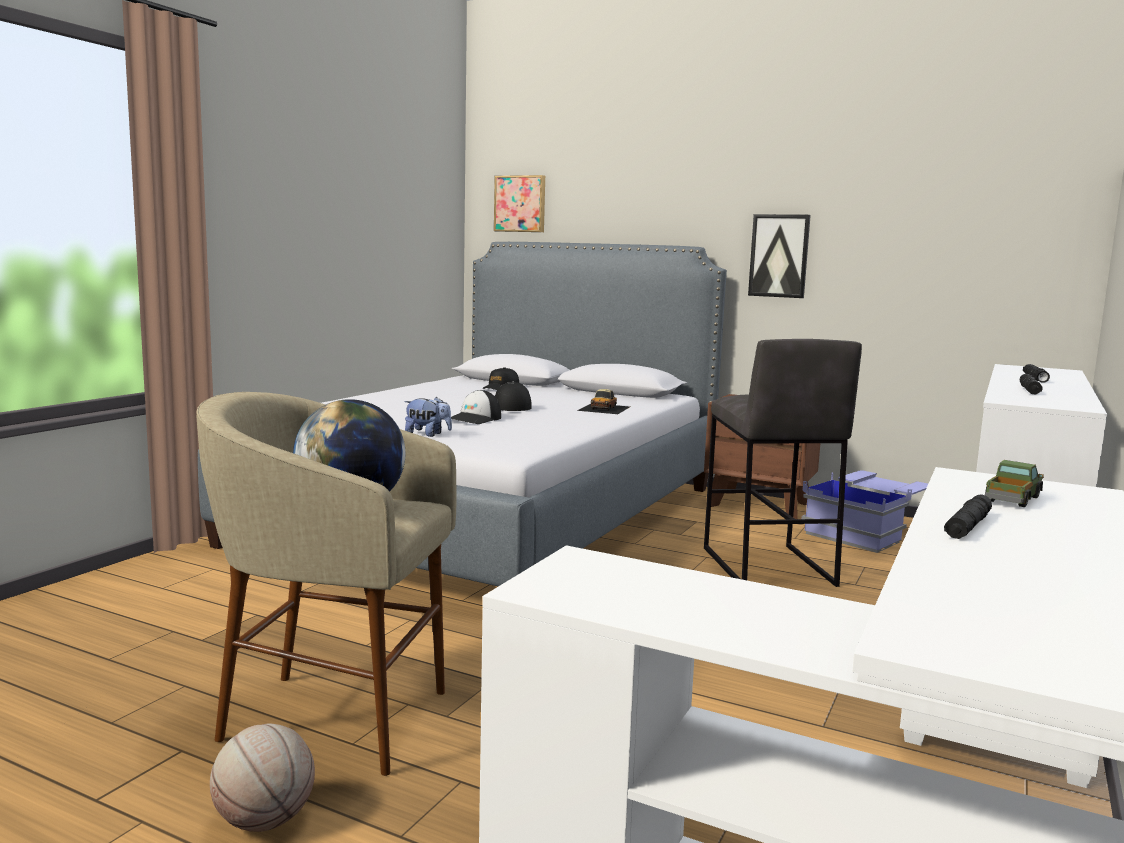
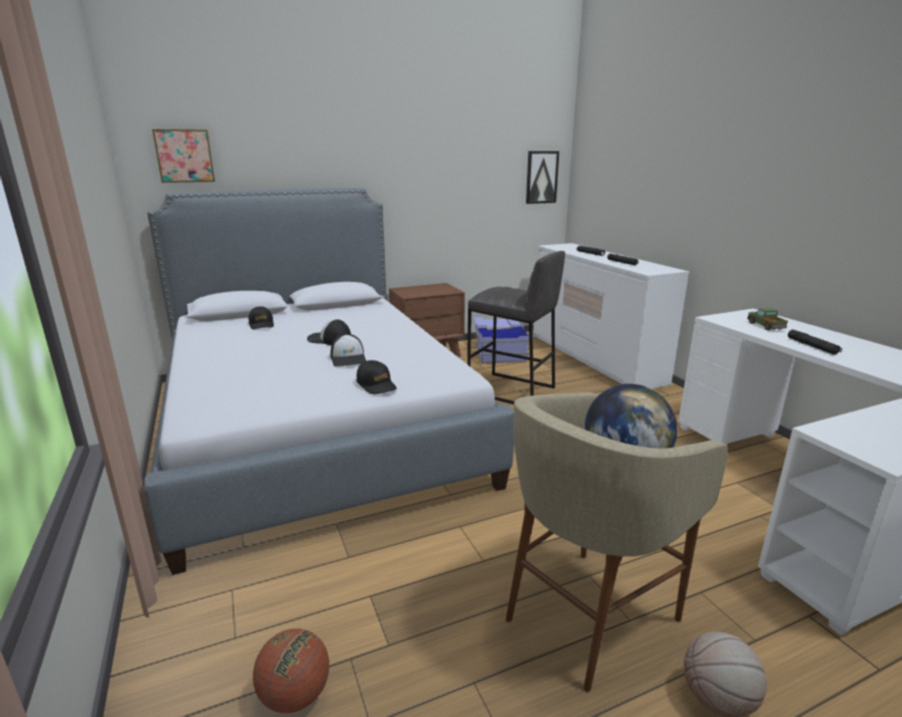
camera: 50 degrees left, 10 degrees up
plush toy [404,397,452,437] -> black cap [356,360,397,394]
toy car [577,389,630,414] -> none
picture [748,214,811,298] -> picture moved to [526,151,559,204]
none -> basketball [253,628,329,713]

